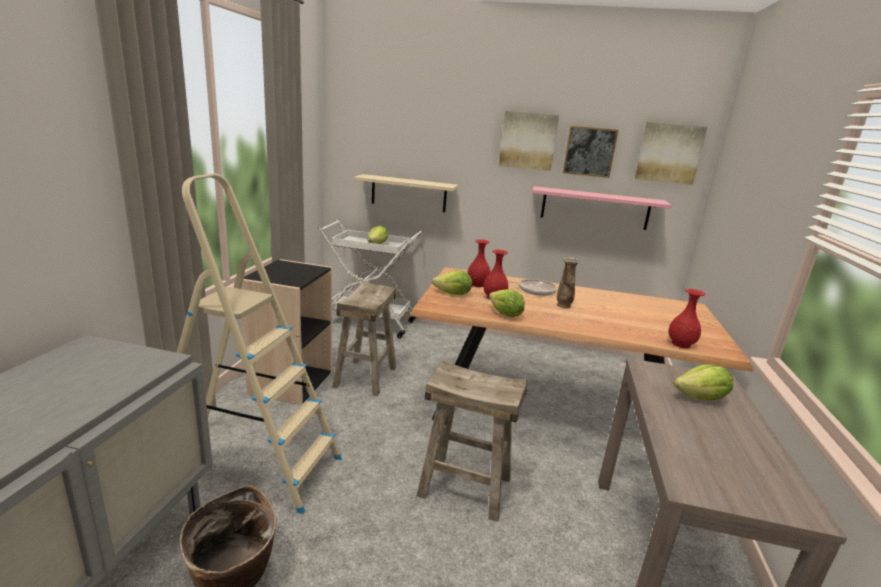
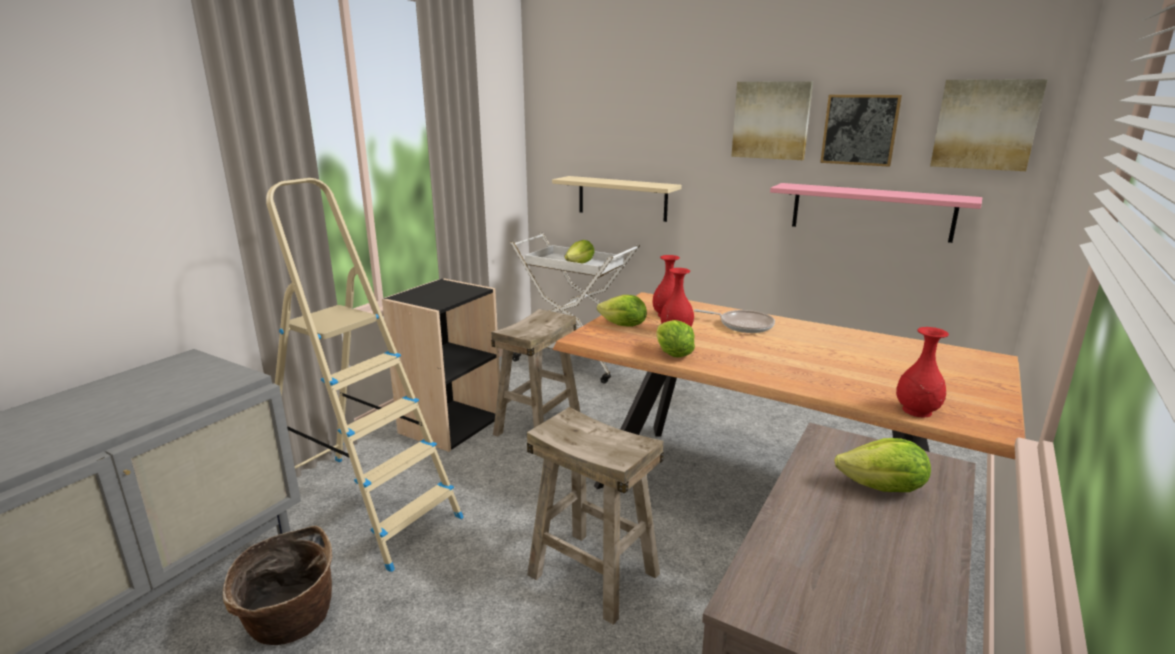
camera: 20 degrees right, 0 degrees up
vase [557,257,580,308] -> none

